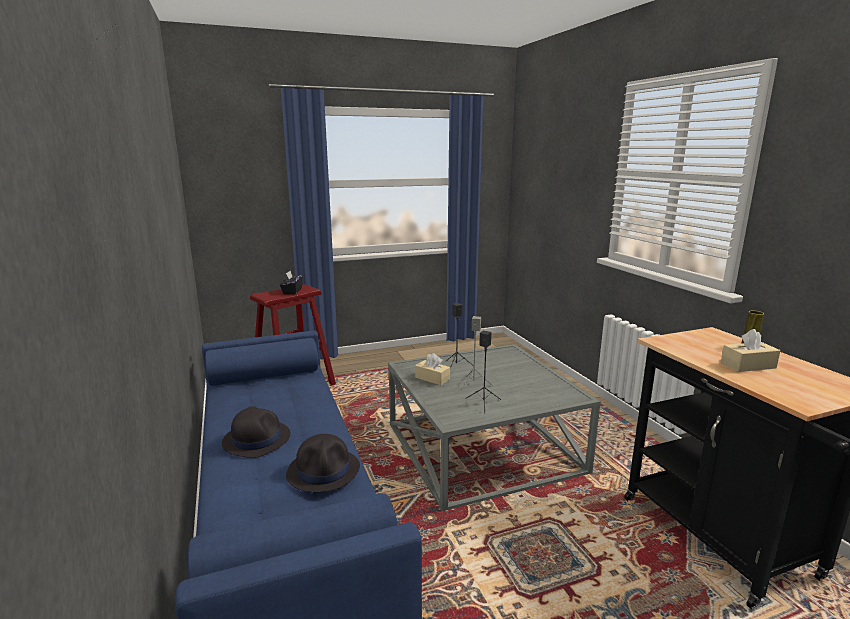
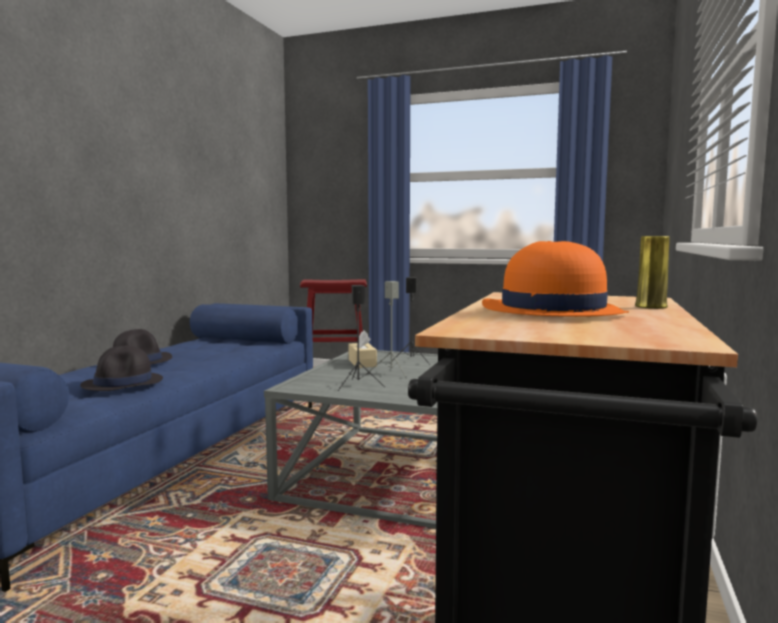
camera: 40 degrees right, 10 degrees down
black tissue box [280,271,303,294] -> none
beige tissue box [721,329,781,372] -> orange hat [482,241,629,317]

